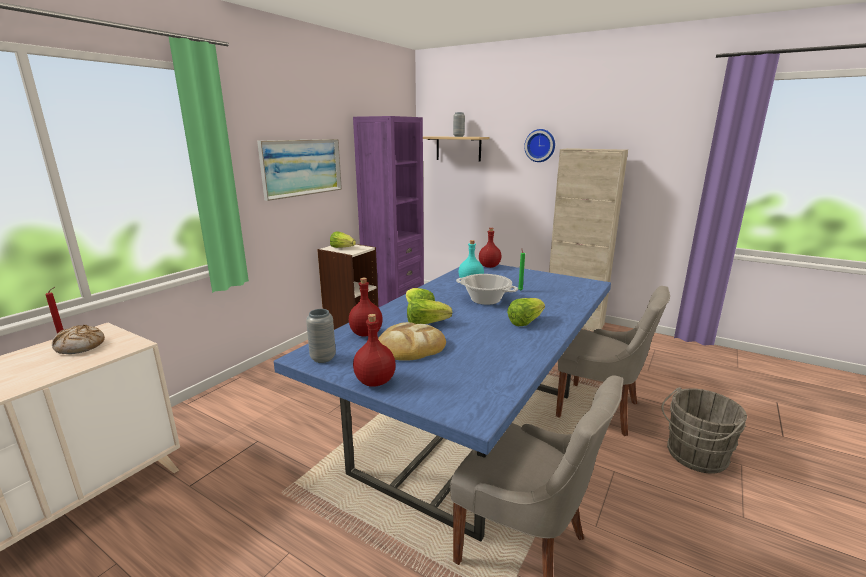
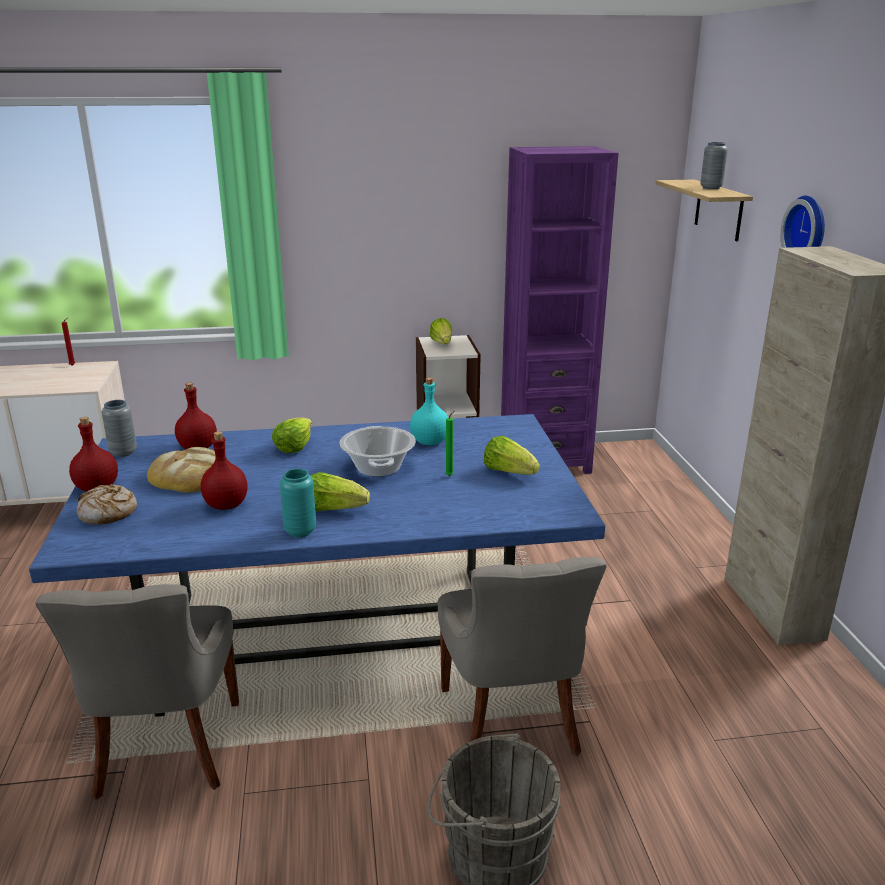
camera: 50 degrees right, 5 degrees up
bread [52,325,105,354] -> bread moved to [77,484,137,525]
picture [257,139,342,201] -> none
lettuce [407,299,452,324] -> lettuce moved to [484,436,540,475]
red bottle [479,228,501,268] -> red bottle moved to [201,431,248,510]
none -> turquoise vase [280,469,316,537]

